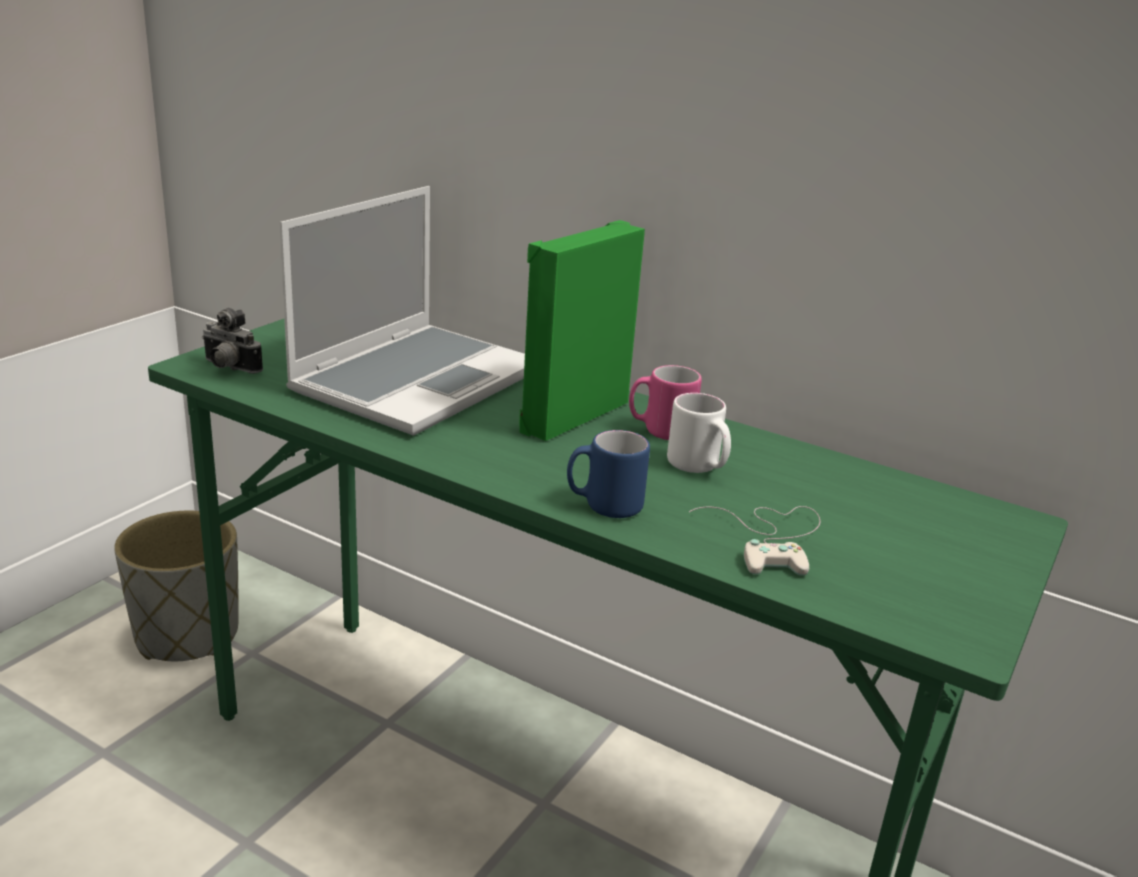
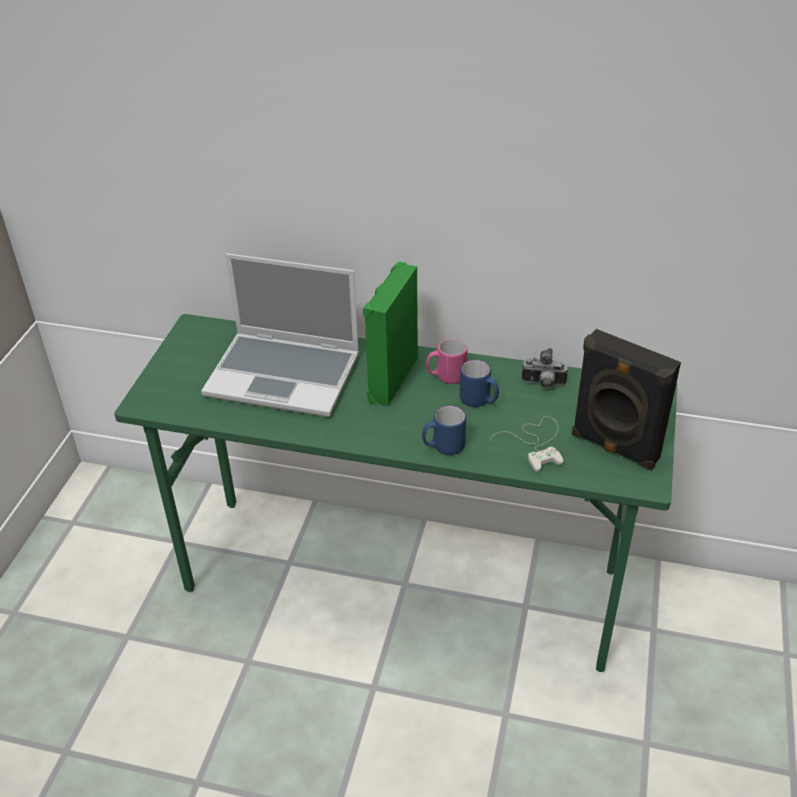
camera: 15 degrees left, 15 degrees up
grey planter [114,511,239,661] -> none
camera [202,308,263,374] -> camera moved to [522,348,568,389]
laptop [279,186,525,436] -> laptop turned 90 degrees clockwise [201,253,359,417]
white mug [667,393,731,473] -> blue mug [460,360,499,407]
none -> black speaker [572,329,681,471]

